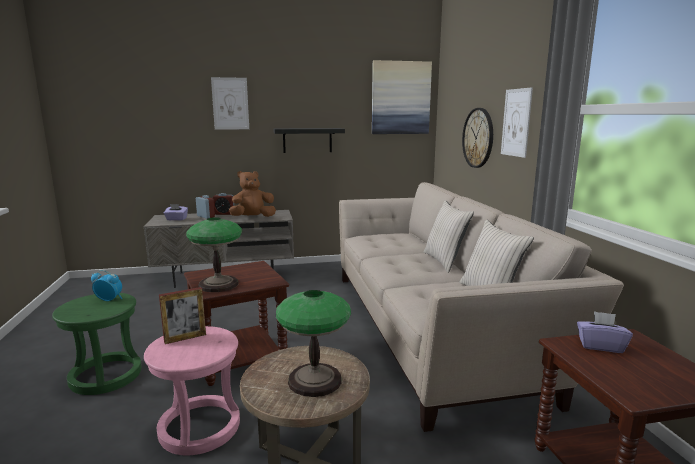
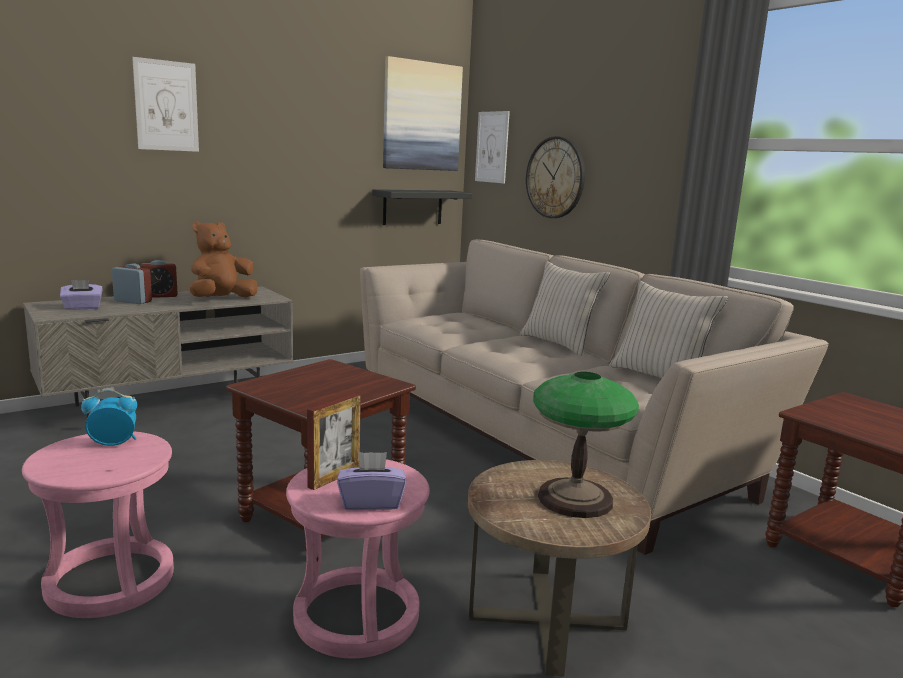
camera: 25 degrees left, 0 degrees up
green stool [52,293,142,395] -> pink stool [22,431,174,618]
table lamp [186,217,242,292] -> none
black shelf [273,128,345,153] -> black shelf moved to [372,189,472,225]
picture [501,87,533,158] -> picture moved to [475,111,510,184]
purple tissue box [577,311,633,353] -> purple tissue box moved to [337,452,406,510]

